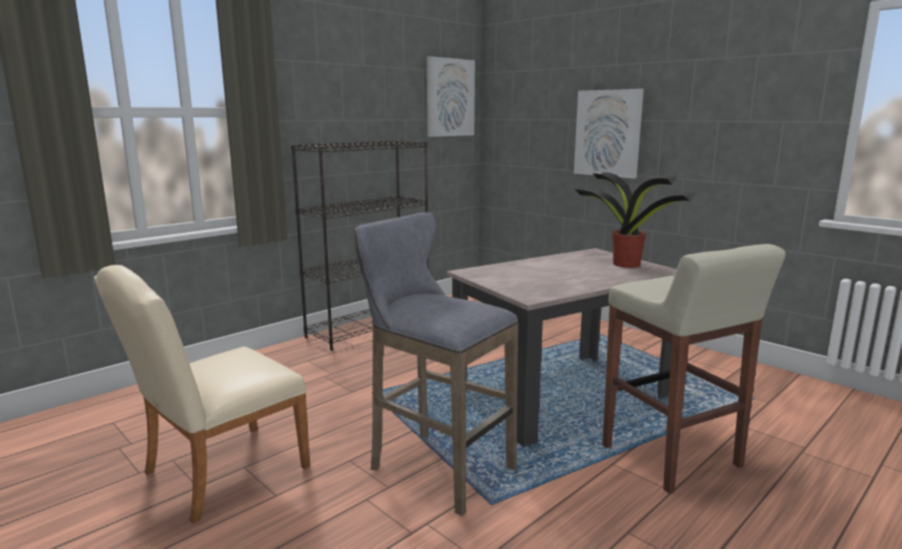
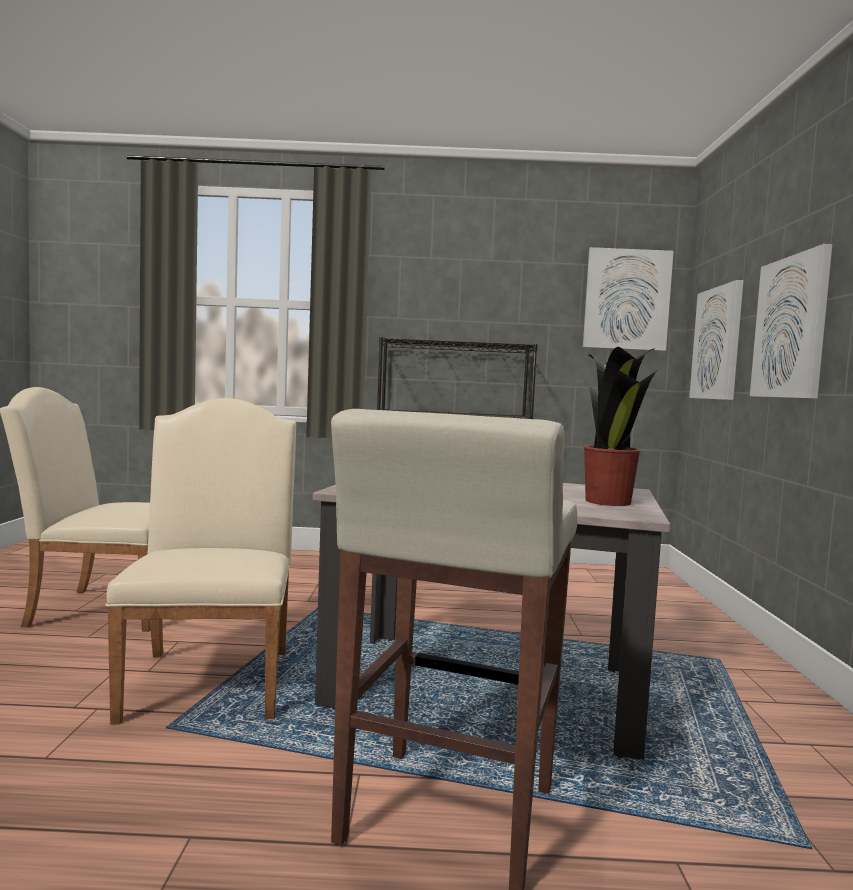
camera: 45 degrees right, 10 degrees down
grey stool [354,212,518,516] -> beige chair [105,398,296,725]
none -> picture [689,280,744,400]

